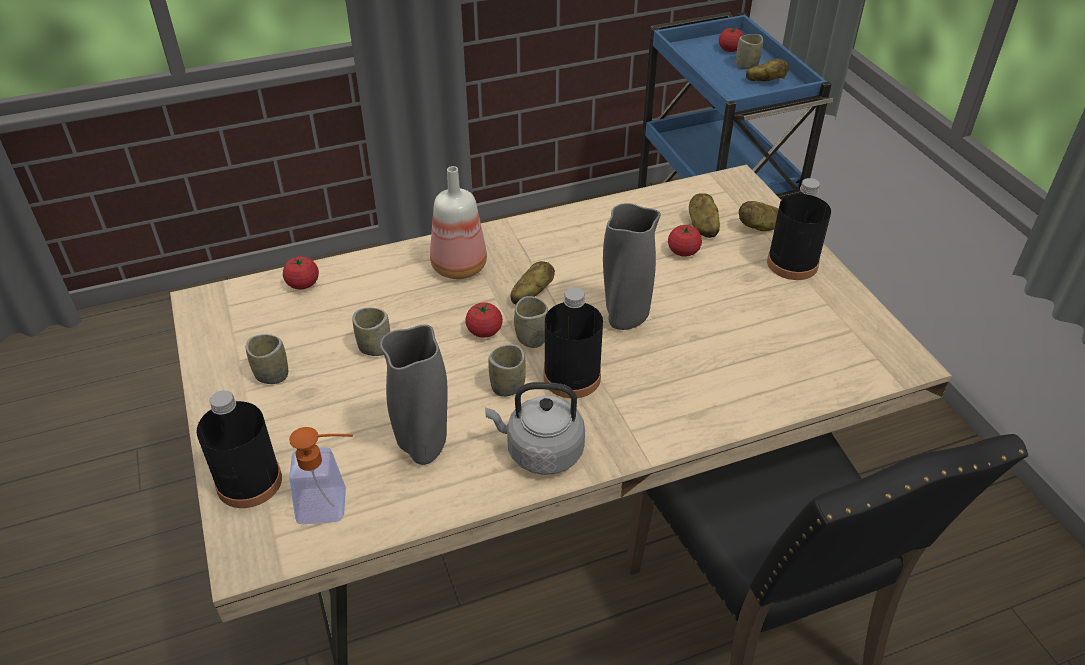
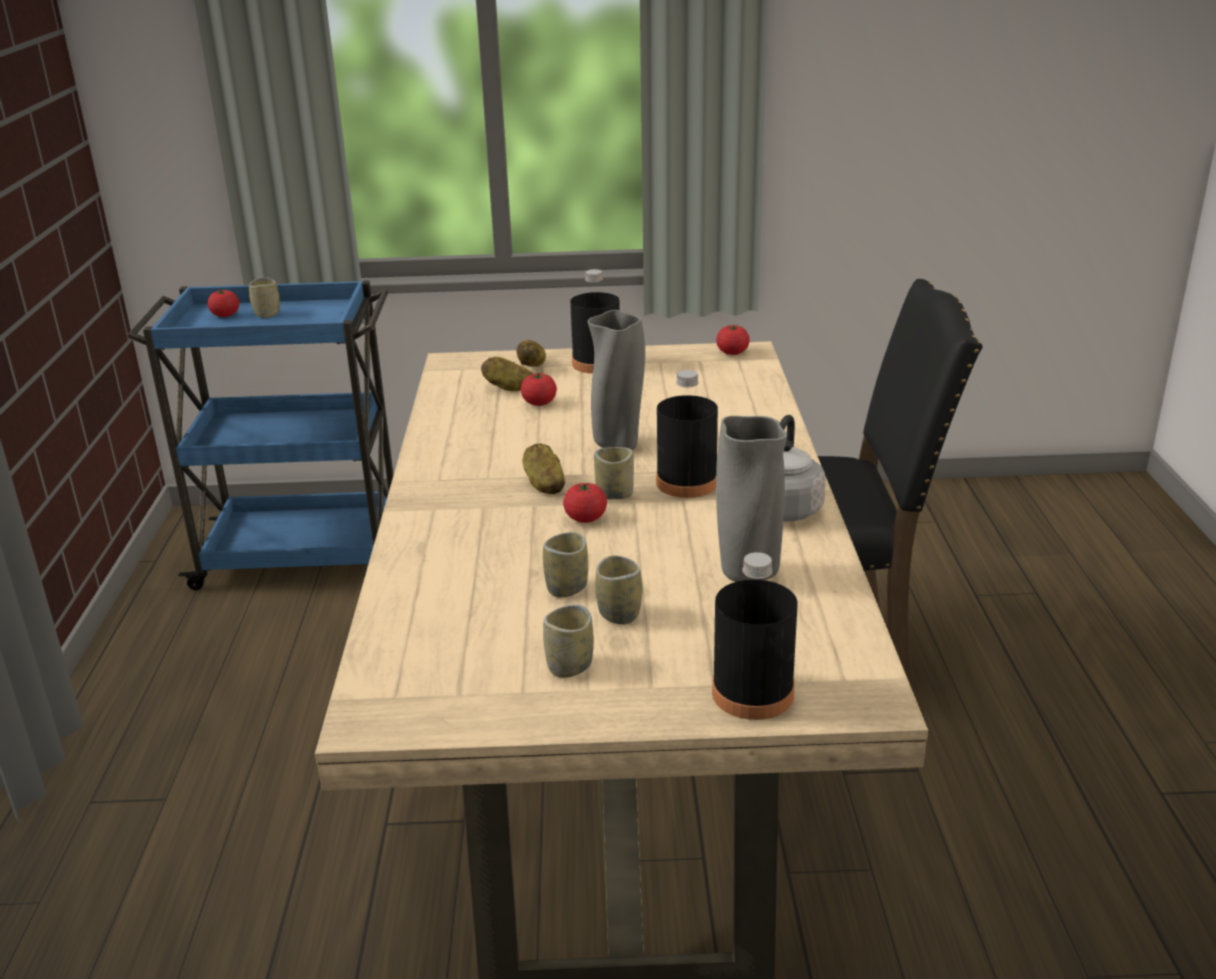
camera: 70 degrees left, 15 degrees down
tomato [283,256,319,289] -> tomato moved to [716,324,750,355]
soap dispenser [289,427,353,525] -> none
bottle [430,166,487,279] -> none
cup [489,344,526,397] -> cup moved to [595,555,642,624]
potato [746,59,789,82] -> none

